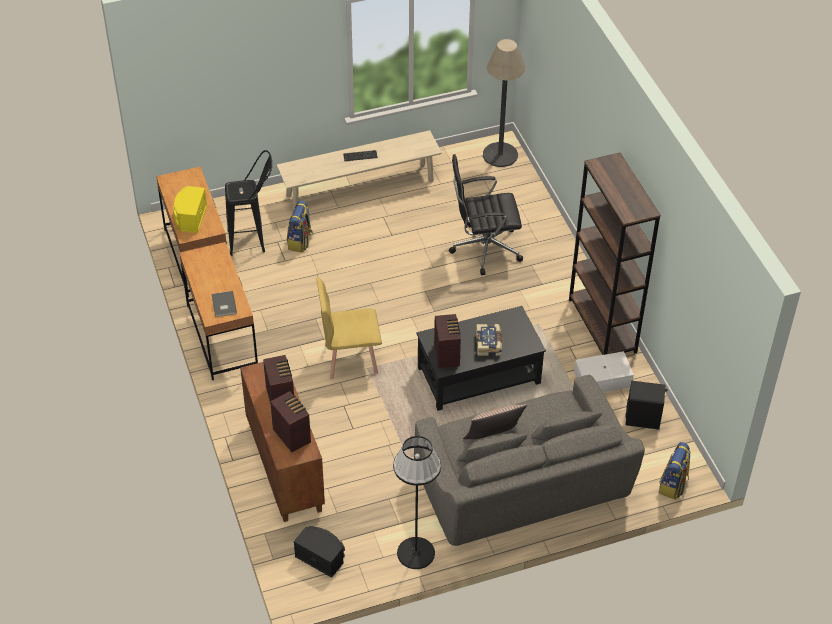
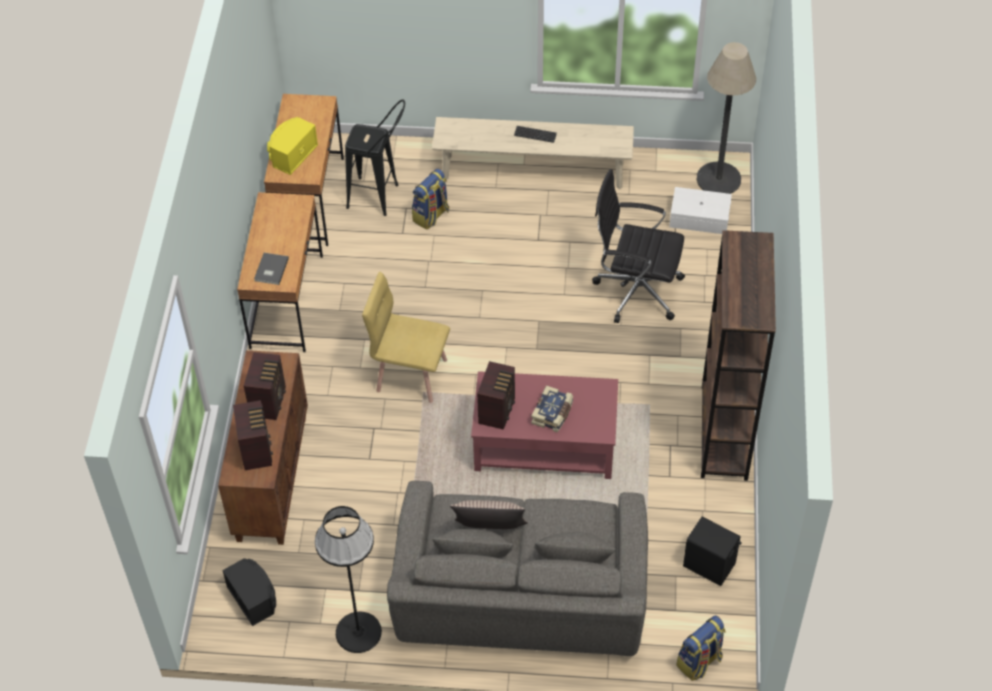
camera: 25 degrees right, 5 degrees up
black coffee table [416,306,546,411] -> red coffee table [471,371,618,479]
white storage box [574,351,634,392] -> white storage box moved to [669,187,732,234]

